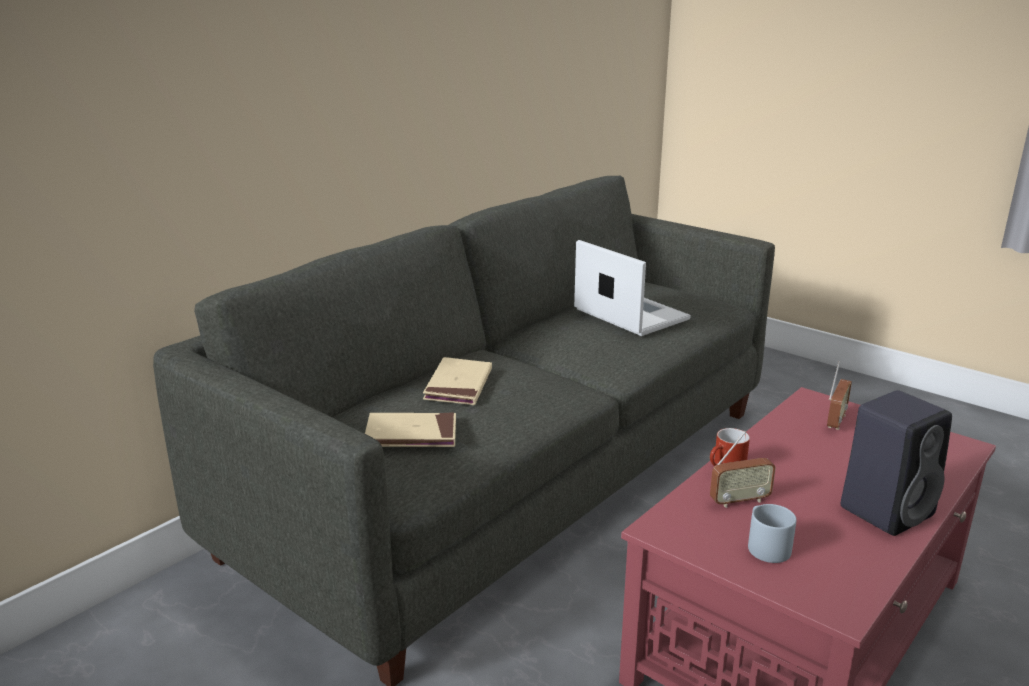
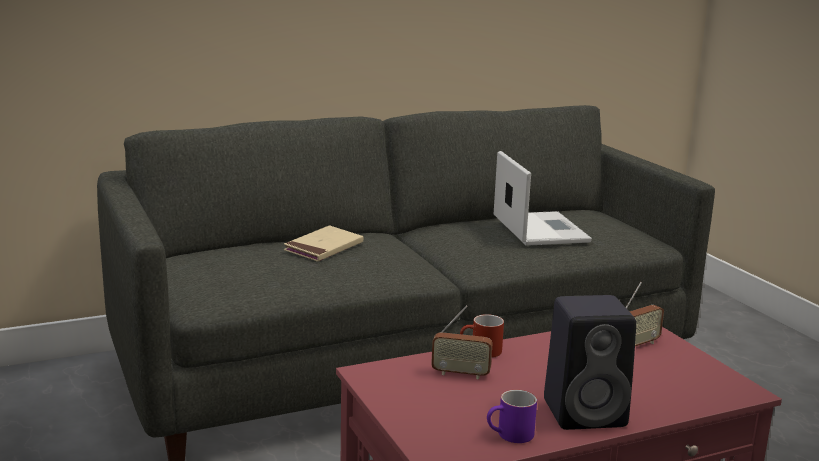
camera: 25 degrees right, 5 degrees down
beige book [365,412,456,447] -> none
grey mug [748,504,796,563] -> none
none -> purple mug [487,390,537,443]

